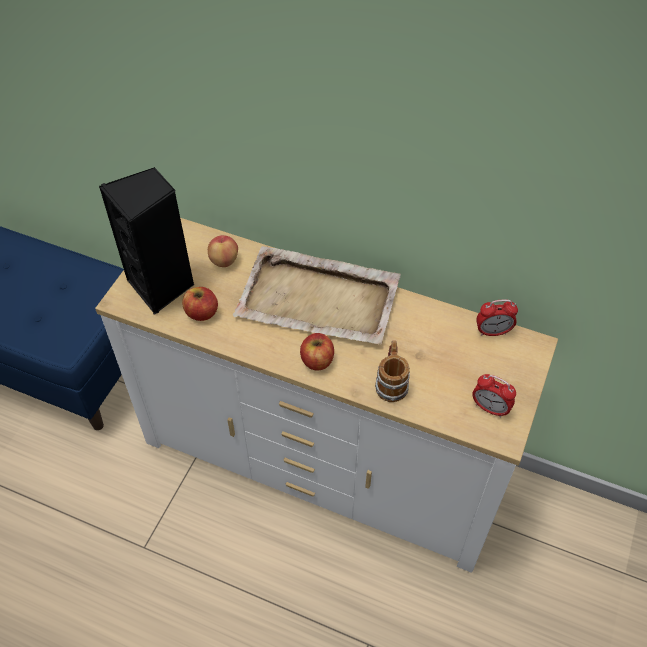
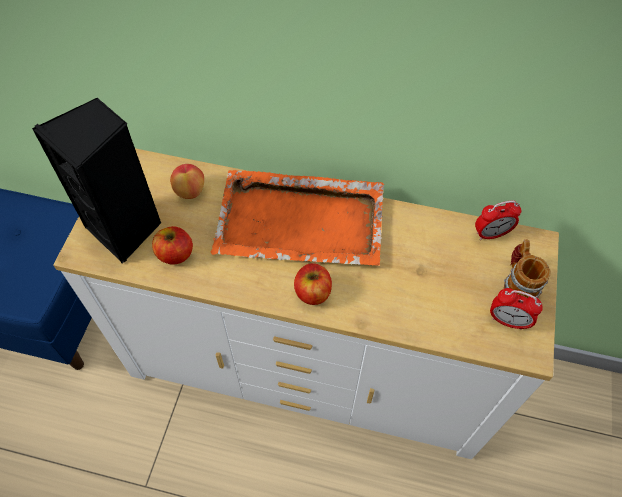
camera: 10 degrees left, 5 degrees up
beige tray [233,246,401,345] -> orange tray [211,170,384,266]
mug [375,341,410,402] -> mug moved to [504,239,551,298]

